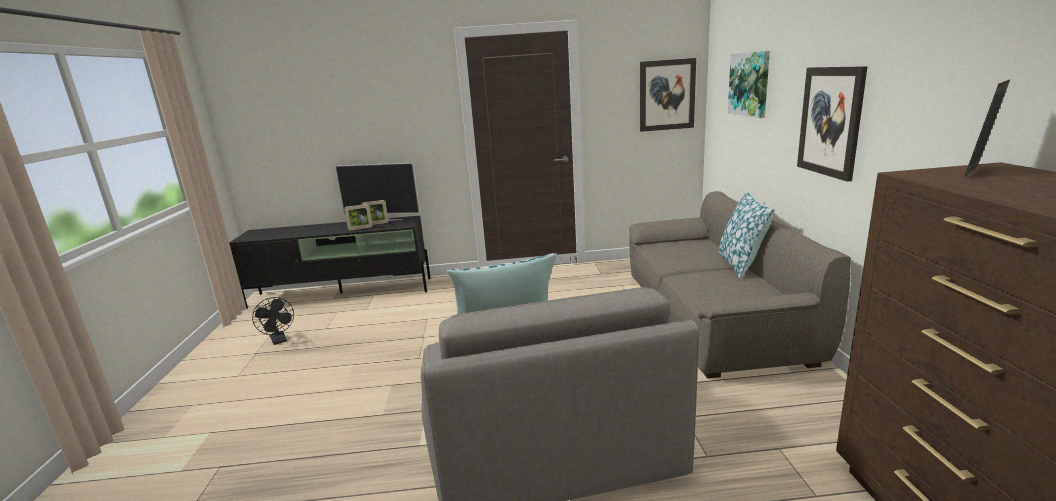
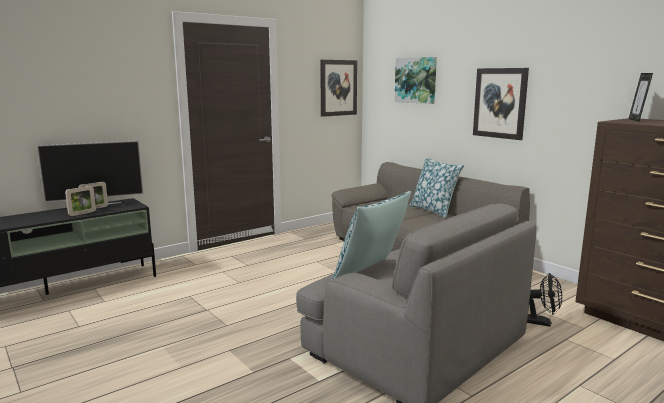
camera: 35 degrees left, 5 degrees down
black fan [252,297,294,345] -> black fan moved to [527,273,562,327]

